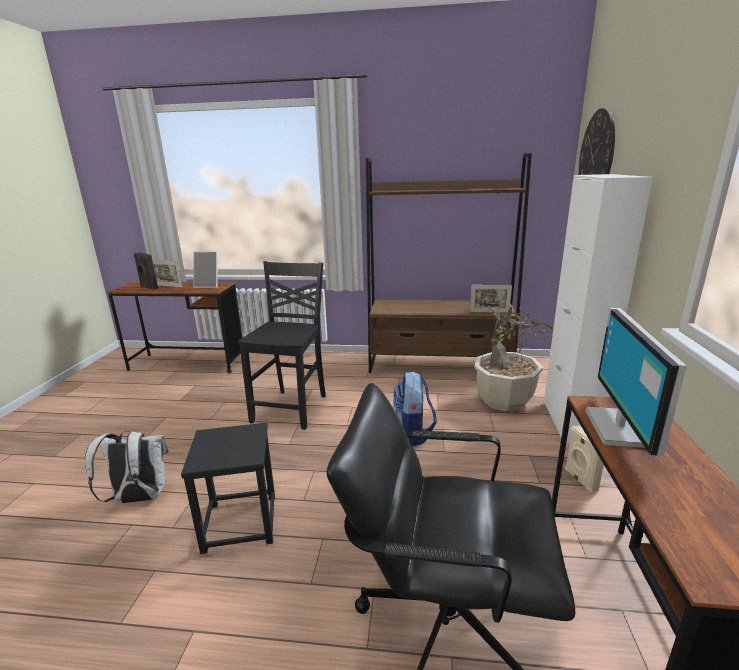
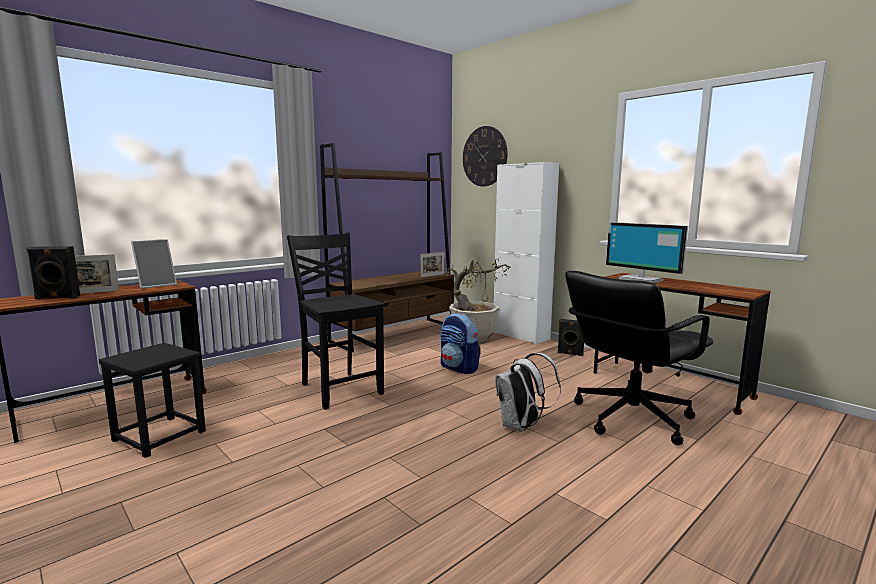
camera: 50 degrees left, 10 degrees down
white backpack [85,431,169,503] -> white backpack moved to [495,353,561,432]
black stool [181,423,275,554] -> black stool moved to [99,343,206,458]
beige speaker [565,425,604,493] -> black speaker [557,319,584,356]

